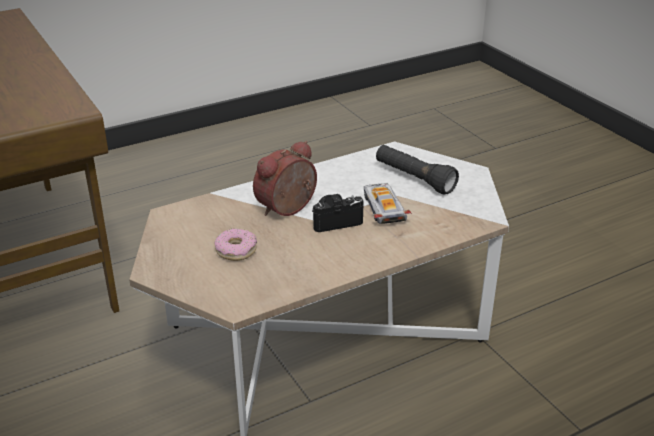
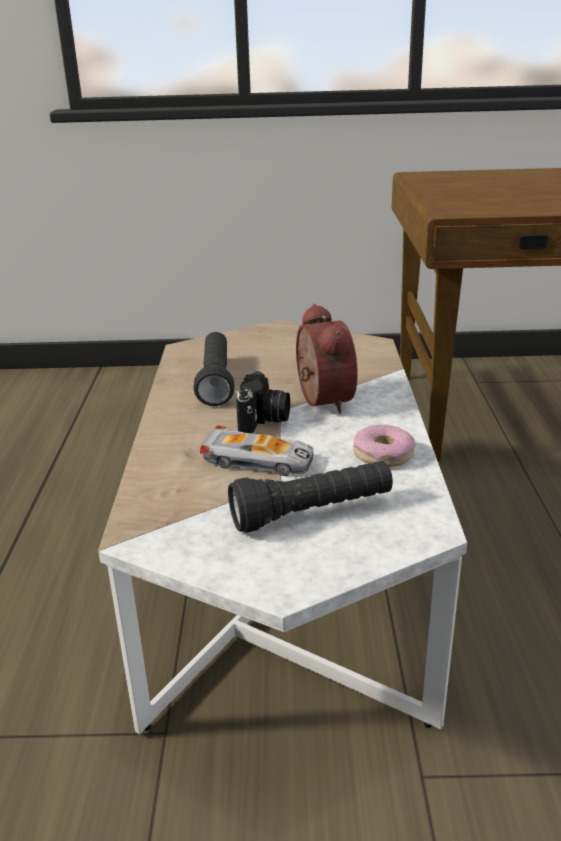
camera: 120 degrees right, 5 degrees down
donut [214,228,257,261] -> donut moved to [353,425,416,467]
none -> black flashlight [193,332,234,406]

